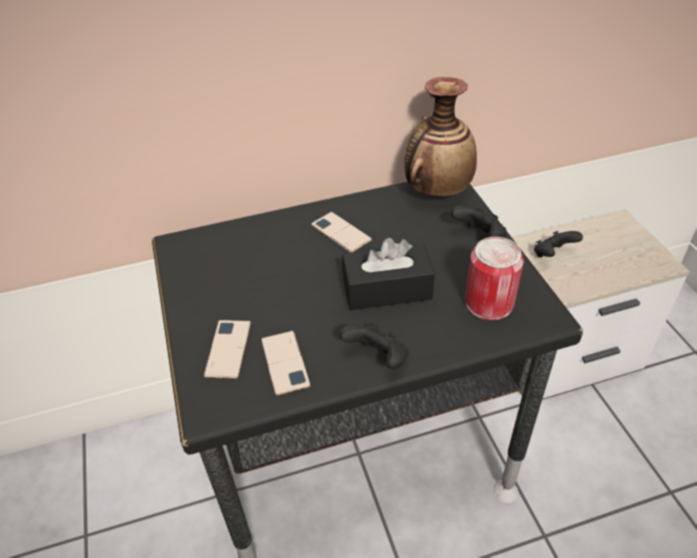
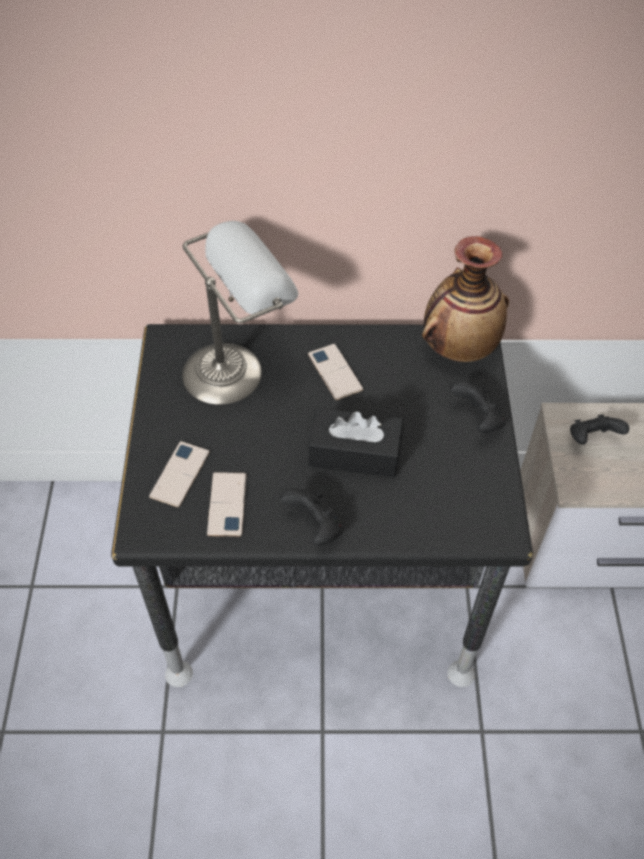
camera: 15 degrees right, 10 degrees up
can [465,237,524,320] -> none
none -> white table lamp [182,221,298,405]

